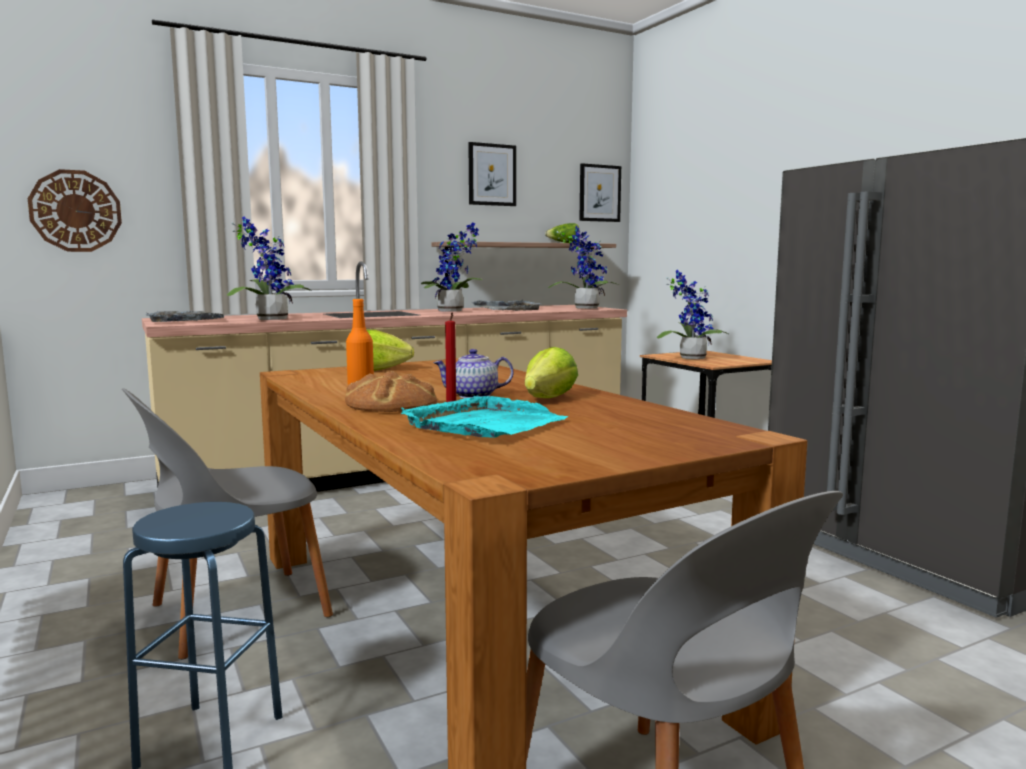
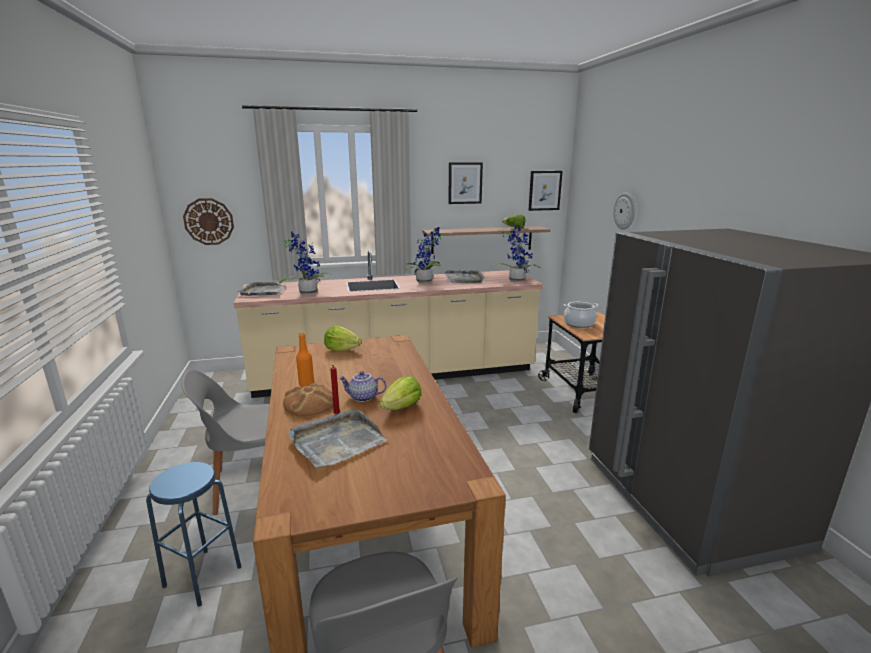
camera: 15 degrees right, 10 degrees up
turquoise tray [401,396,568,438] -> grey tray [288,410,387,468]
potted plant [657,270,729,359] -> cooking pot [564,302,598,328]
none -> wall clock [613,193,635,230]

